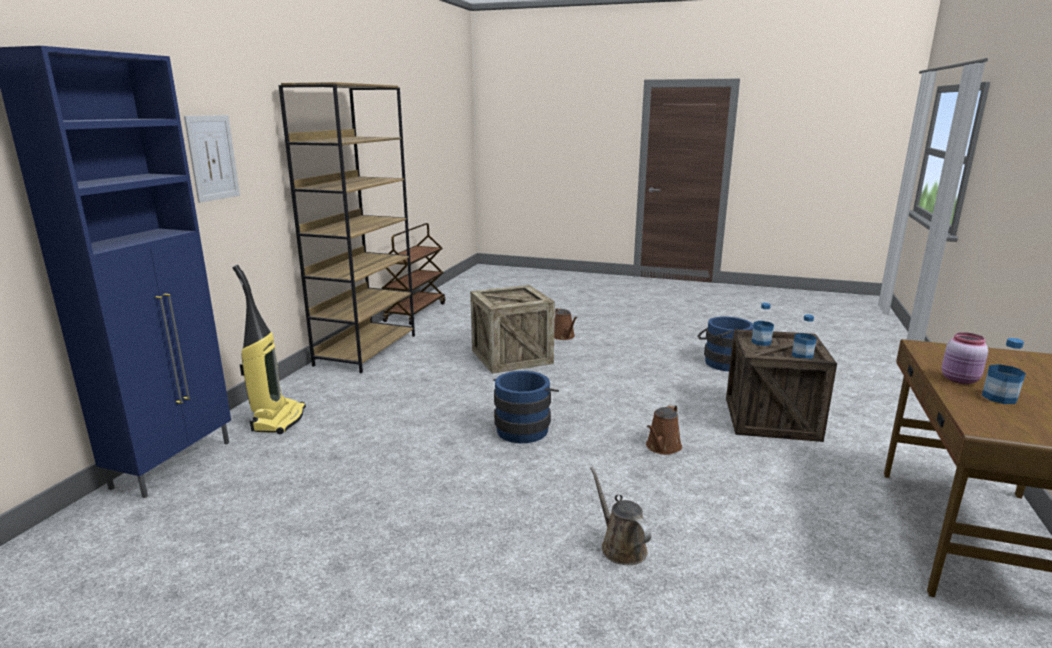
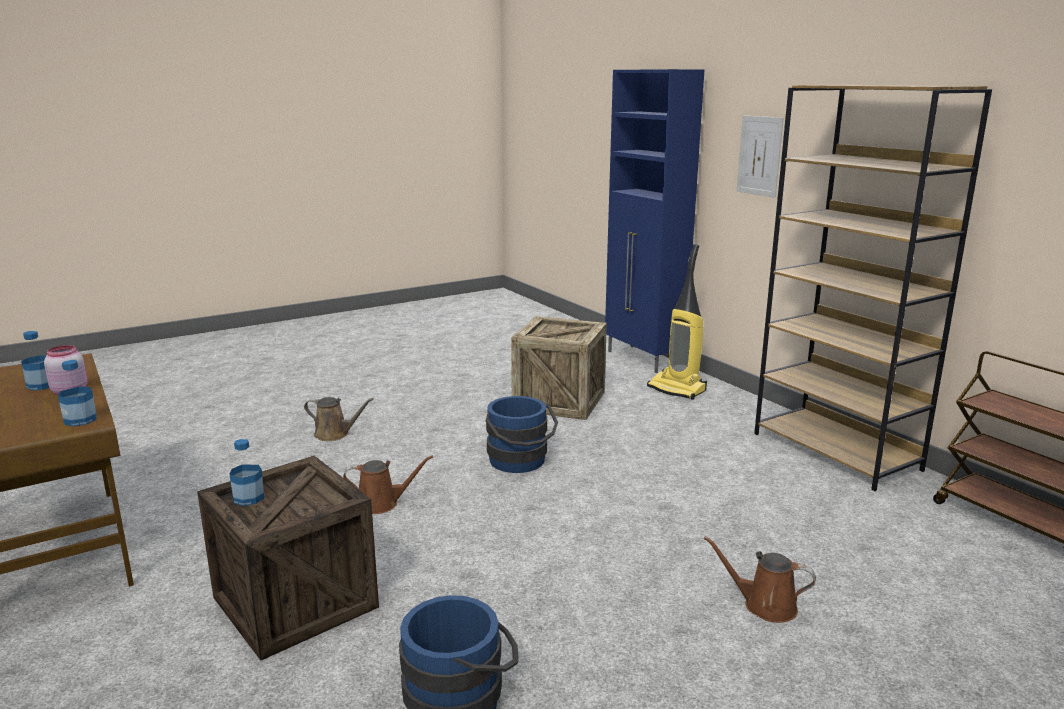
camera: 130 degrees right, 0 degrees up
crate [470,285,555,374] -> crate moved to [511,316,607,420]
brown watering can [646,404,682,455] -> brown watering can turned 105 degrees clockwise [343,455,433,514]
bottle [752,303,774,346] -> bottle moved to [58,360,97,426]

